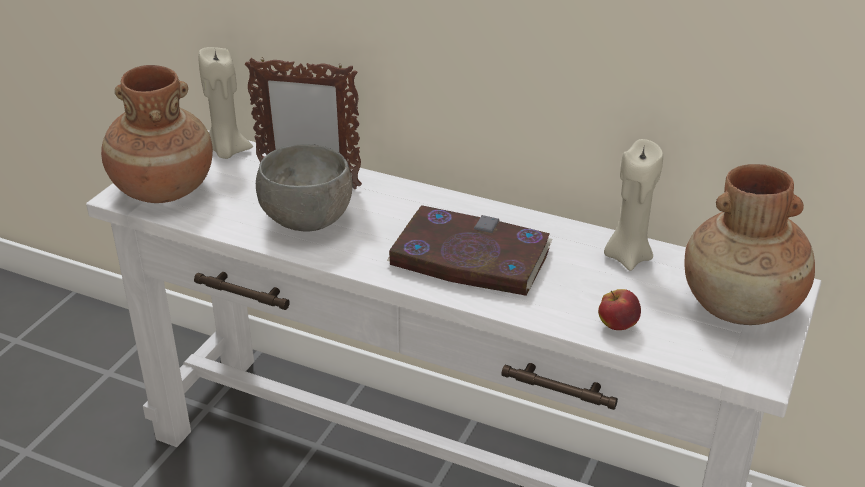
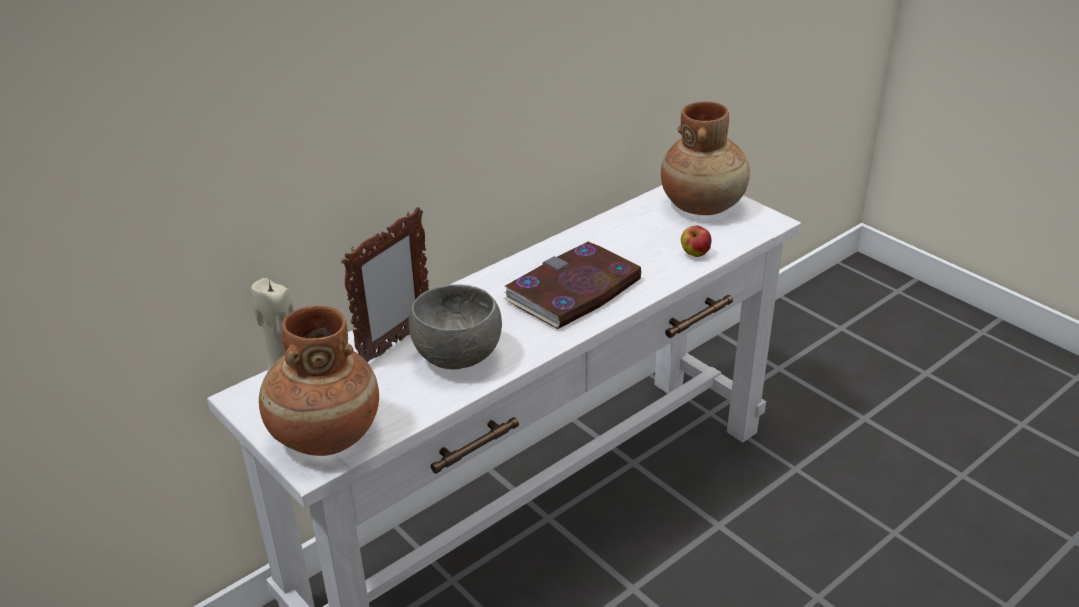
camera: 65 degrees left, 0 degrees up
beige candle [604,139,663,271] -> none

